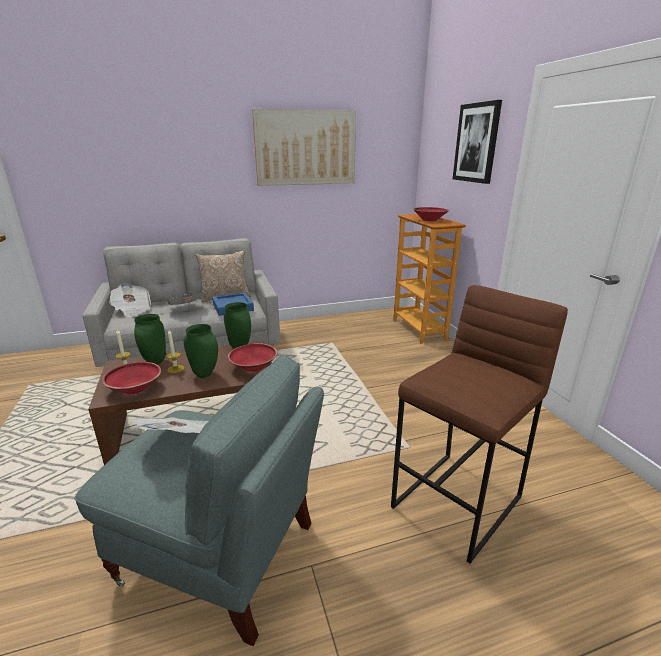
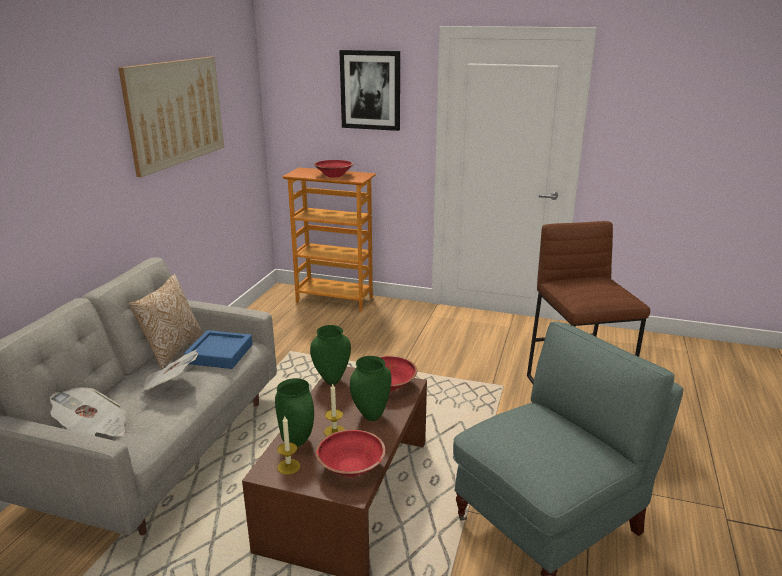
camera: 55 degrees left, 0 degrees up
newspaper [131,417,208,433] -> none

